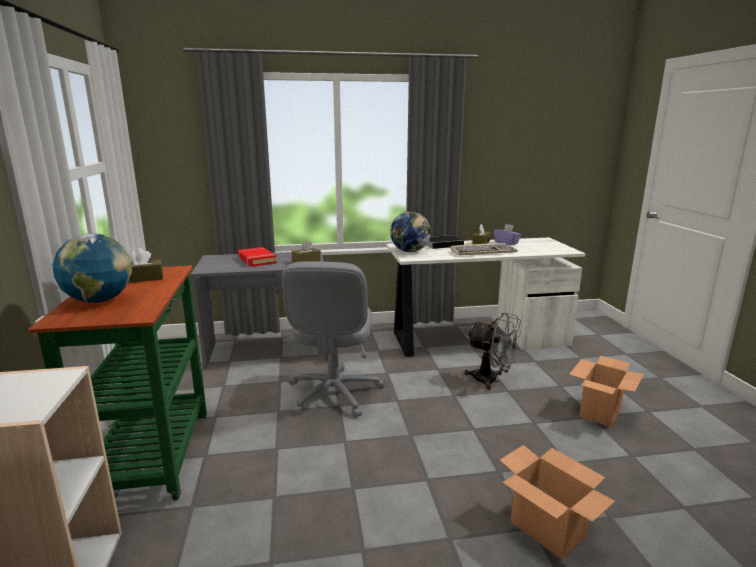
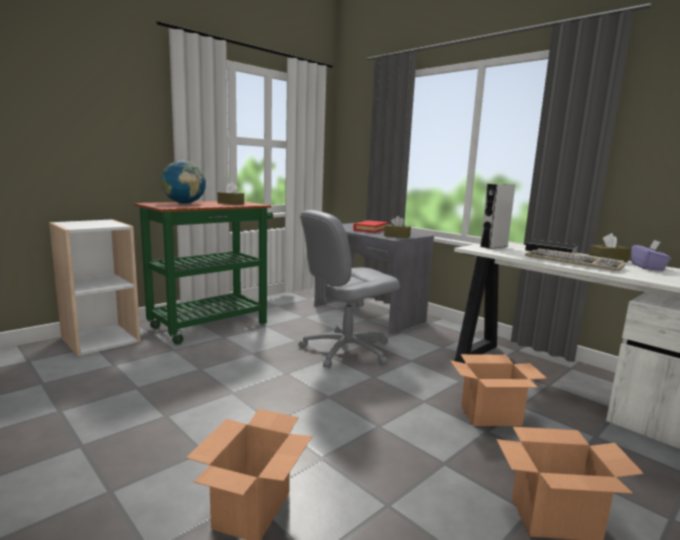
camera: 55 degrees right, 5 degrees down
globe [390,211,431,252] -> grey speaker [480,184,515,249]
grey fan [464,313,521,390] -> cardboard box [450,354,547,426]

